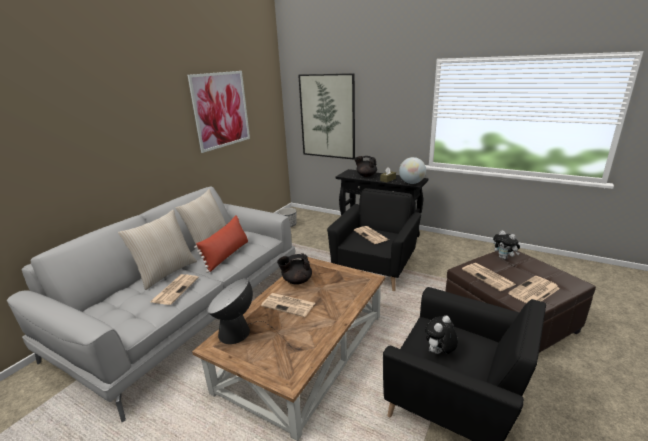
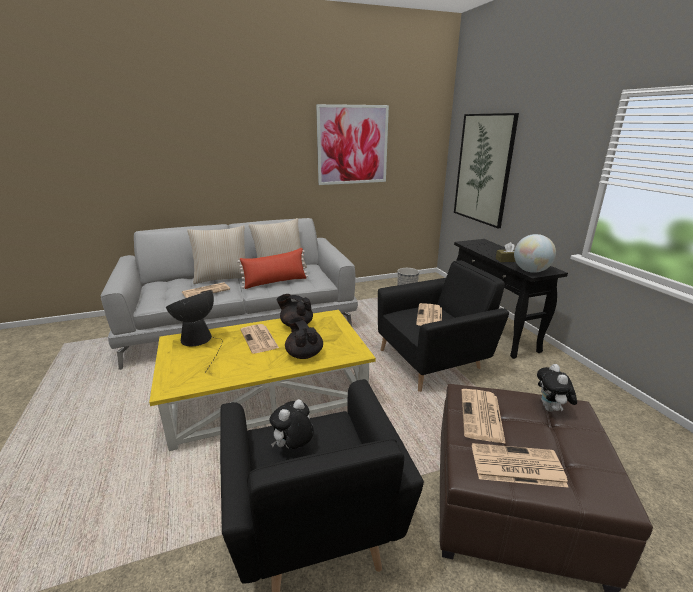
camera: 40 degrees right, 0 degrees up
brown coffee table [192,257,385,441] -> yellow coffee table [149,310,376,451]
black teapot [354,156,377,177] -> black teapot moved to [285,317,323,359]
plush toy [425,315,458,354] -> plush toy turned 45 degrees counterclockwise [269,399,314,449]

